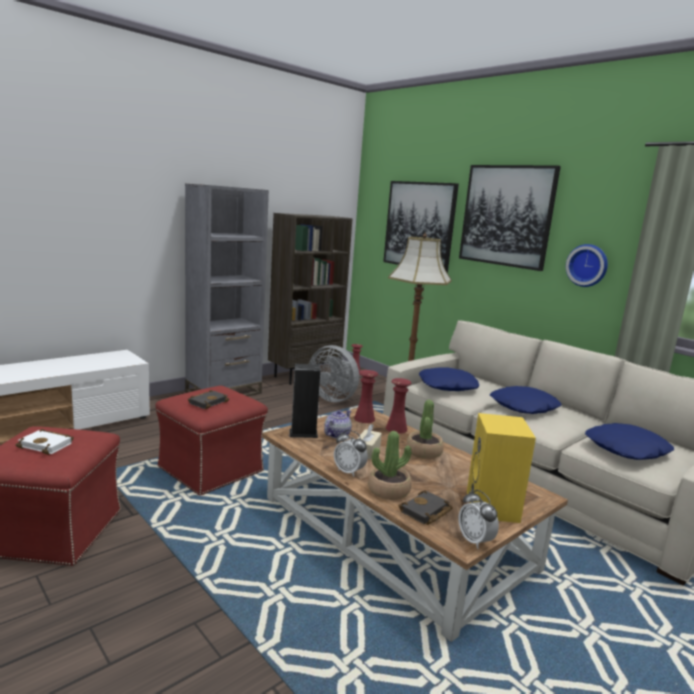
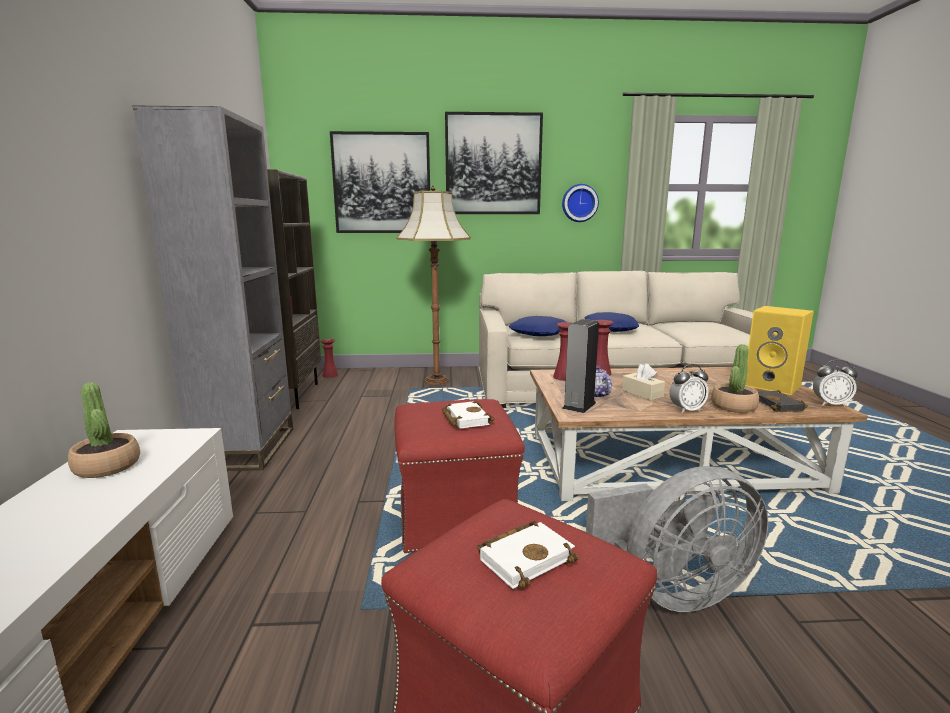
camera: 50 degrees left, 0 degrees up
black book [188,390,229,409] -> white book [442,400,494,429]
grey fan [309,345,359,402] -> grey fan moved to [586,466,768,612]
potted plant [406,400,444,459] -> potted plant moved to [68,382,140,478]
blue pillow [585,423,674,460] -> none

